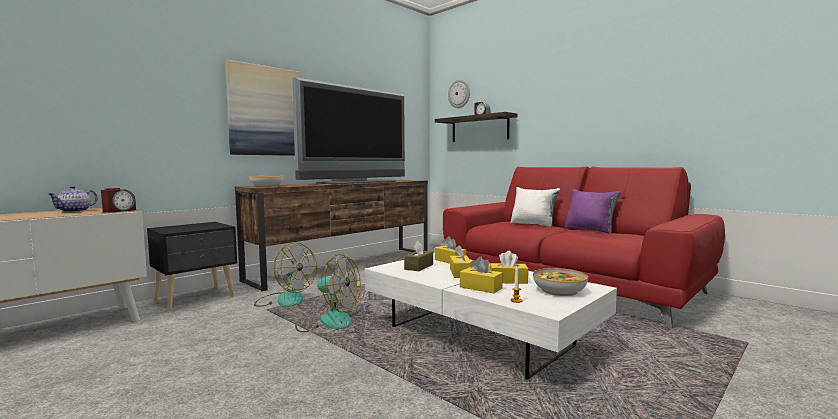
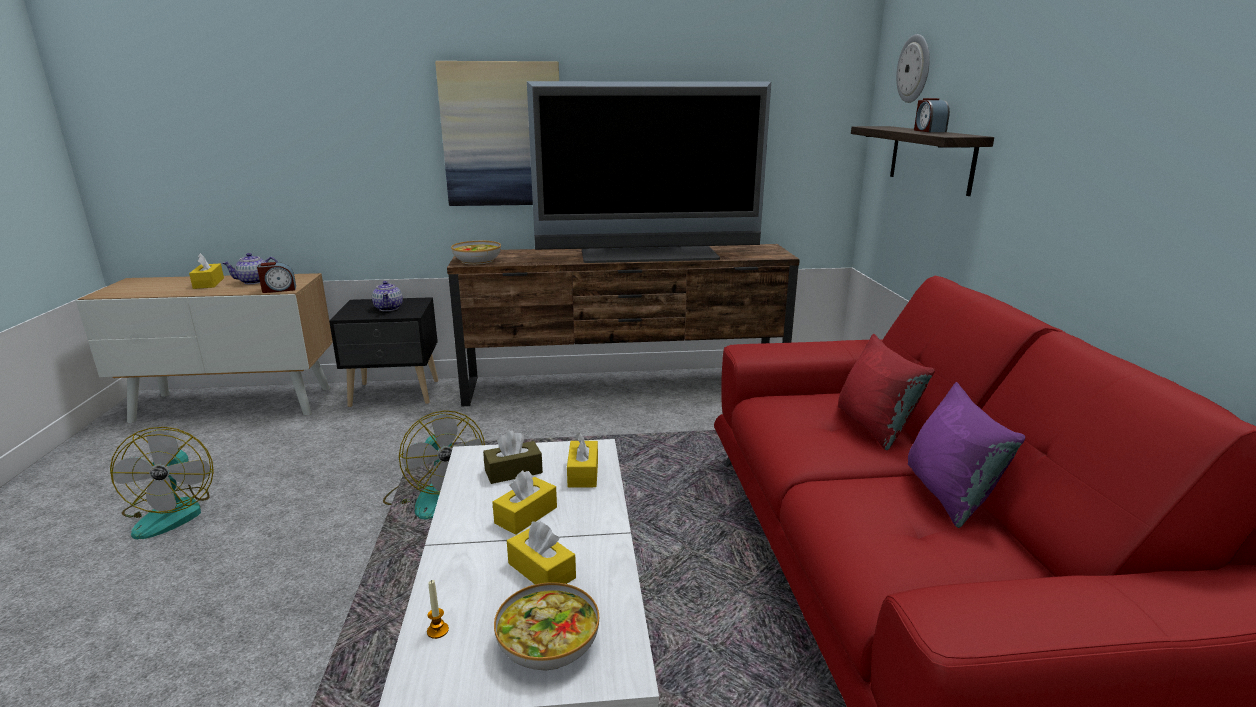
camera: 40 degrees right, 15 degrees up
fan [254,242,317,307] -> fan moved to [110,427,214,539]
yellow tissue box [460,256,503,293] -> yellow tissue box moved to [189,253,224,289]
white pillow [511,187,560,227] -> red pillow [838,334,935,450]
none -> teapot [372,281,403,311]

